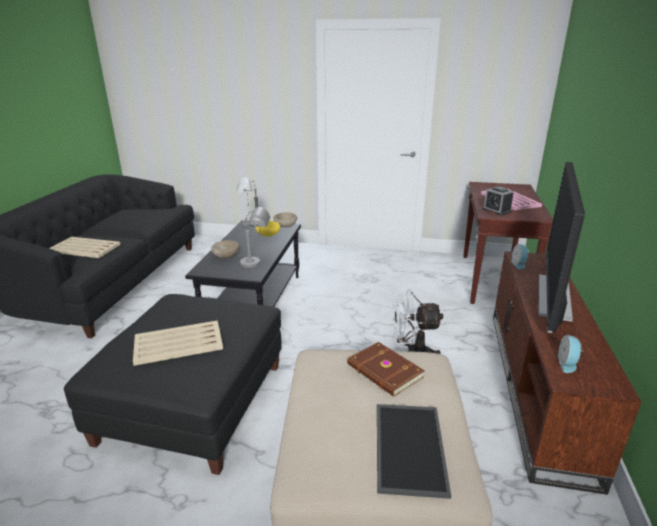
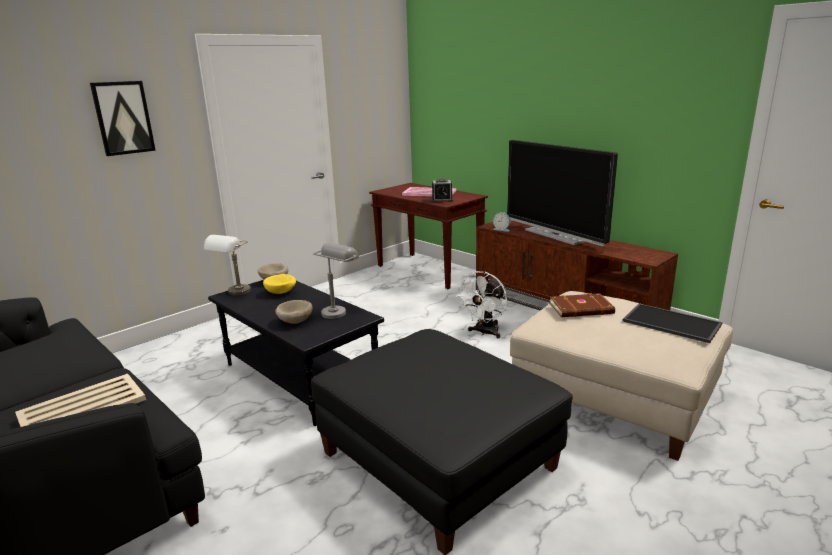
camera: 55 degrees left, 5 degrees down
beige tray [133,320,223,366] -> none
alarm clock [558,335,584,373] -> none
none -> picture [90,81,156,156]

